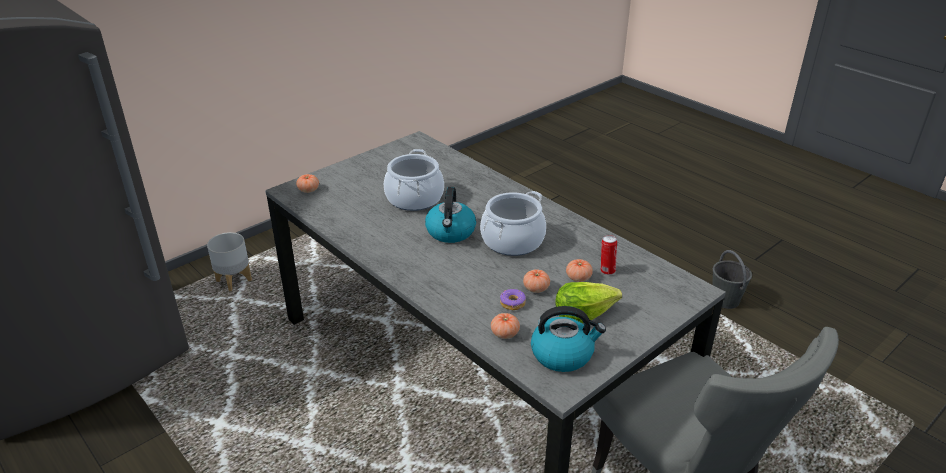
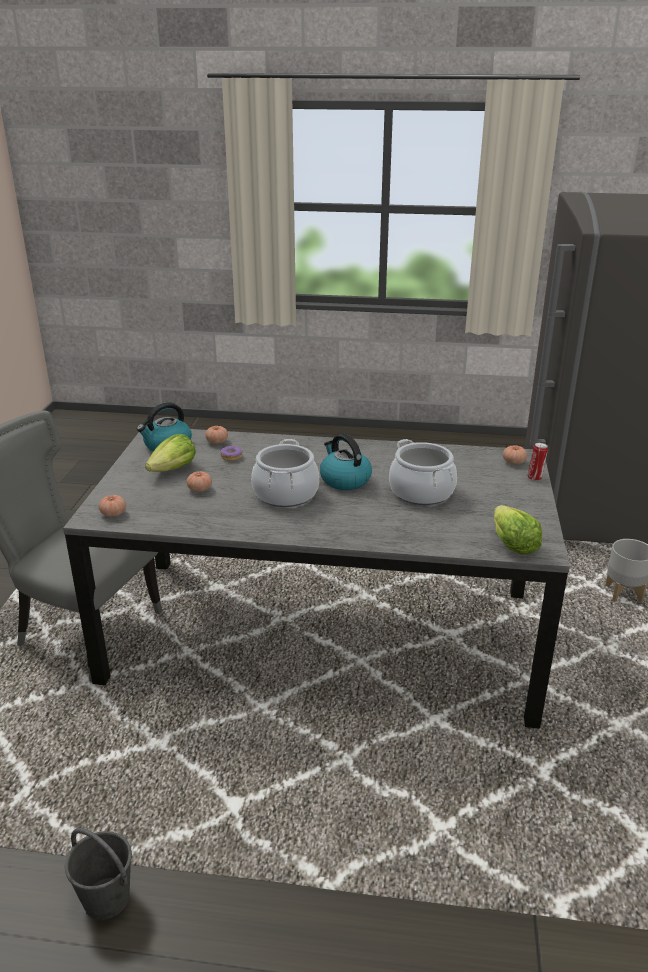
camera: 140 degrees right, 5 degrees down
tomato [523,269,550,293] -> tomato moved to [99,495,126,517]
can [601,235,617,275] -> can moved to [528,443,548,481]
none -> lettuce [494,505,542,555]

